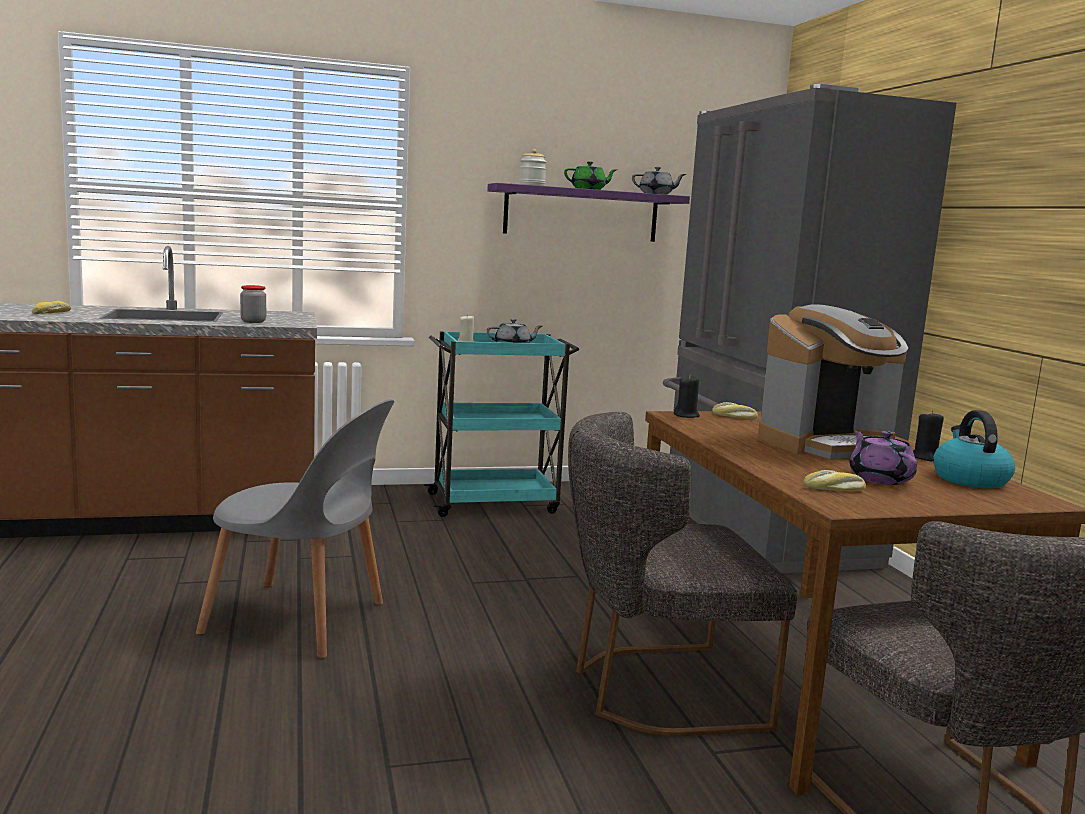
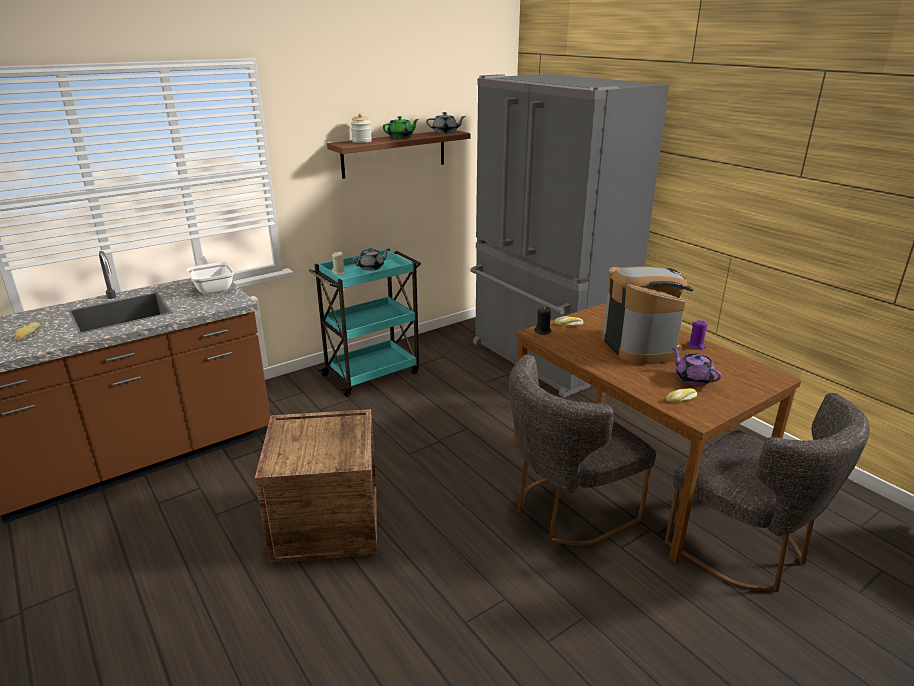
camera: 20 degrees left, 15 degrees up
grey chair [196,399,394,658] -> crate [255,409,377,564]
jar [240,285,266,323] -> none
purple shelf [487,183,690,242] -> brown shelf [327,130,471,179]
coffee machine [758,304,909,459] -> coffee machine turned 60 degrees counterclockwise [602,266,693,364]
black candle [913,411,944,461] -> purple candle [687,320,707,350]
kettle [933,410,1015,488] -> none
none -> frying pan [187,256,234,294]

